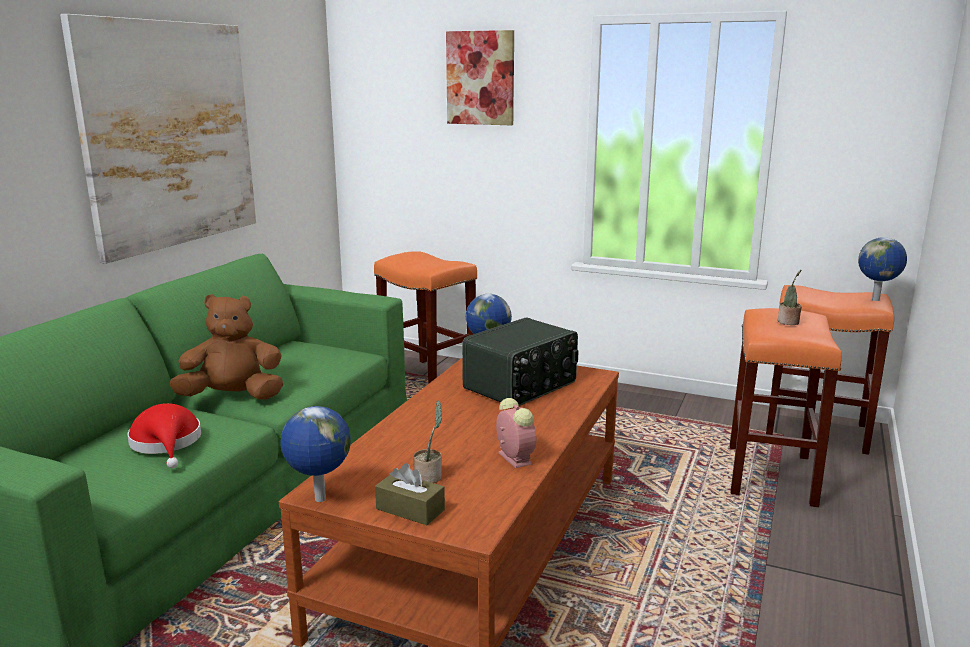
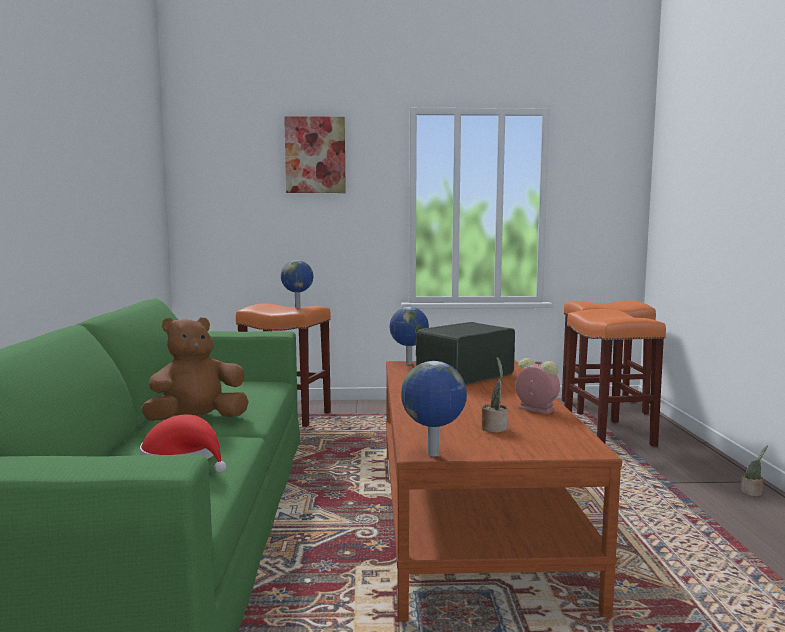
camera: 25 degrees left, 10 degrees down
picture [60,14,256,264] -> none
brown tissue box [375,463,445,525] -> none
radio [462,317,578,408] -> radio turned 150 degrees counterclockwise [416,322,515,385]
potted plant [778,270,802,325] -> potted plant moved to [741,446,768,496]
globe [858,237,907,301] -> globe moved to [281,260,313,308]

